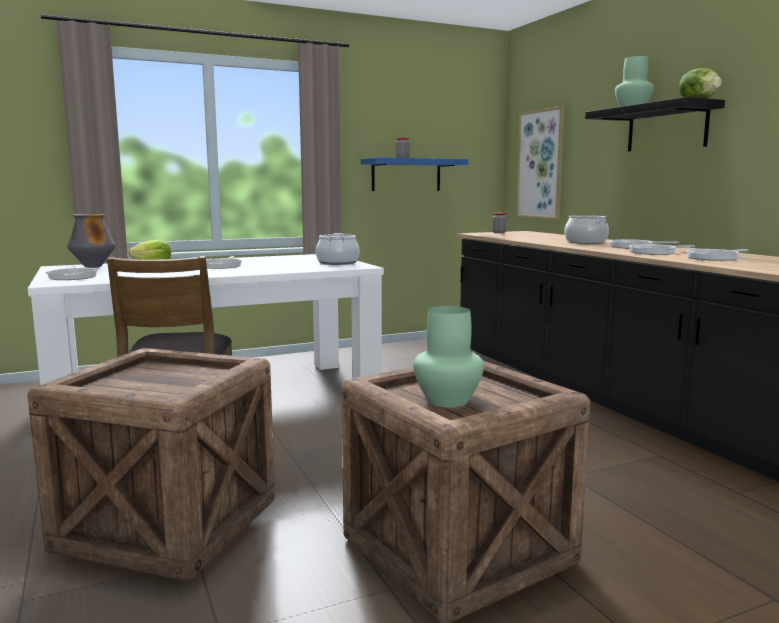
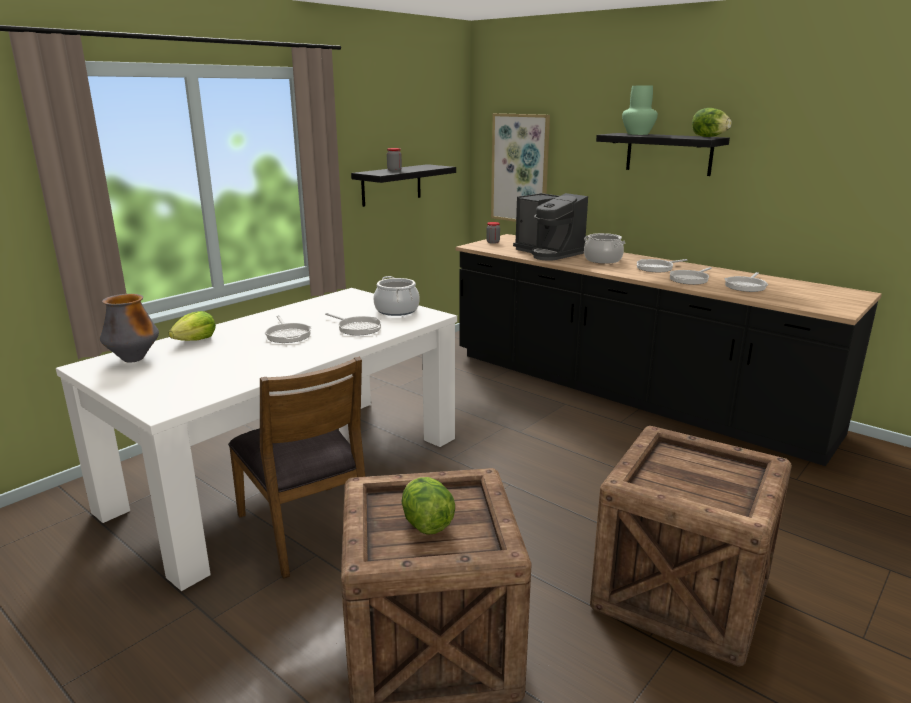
camera: 25 degrees left, 10 degrees up
frying pan [46,265,98,280] -> frying pan moved to [325,313,381,335]
blue shelf [361,157,469,191] -> black shelf [351,164,456,207]
green vase [413,306,484,407] -> none
none -> lettuce [402,477,455,535]
none -> coffee machine [513,193,588,261]

